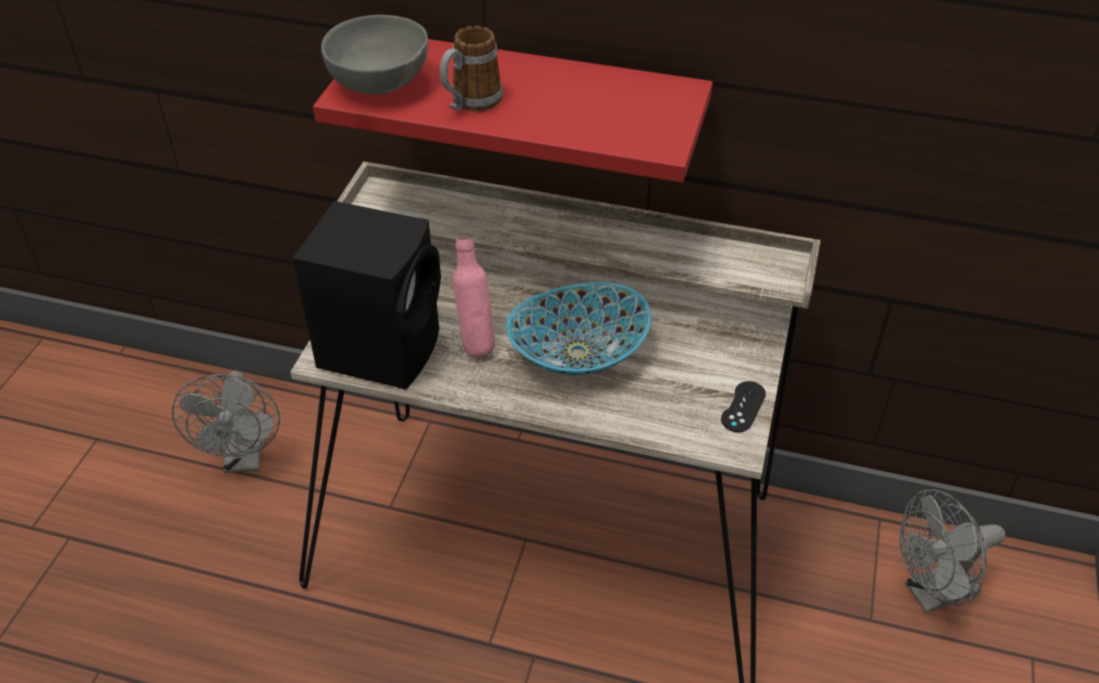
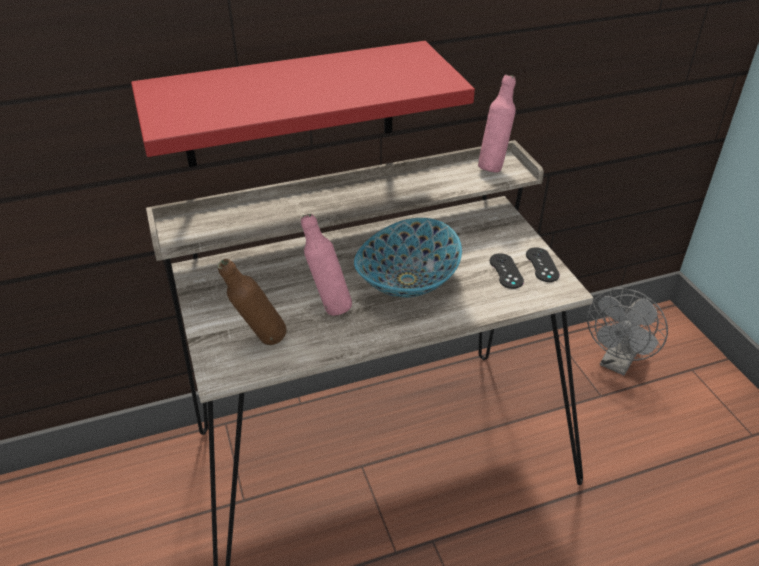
camera: 35 degrees left, 5 degrees down
grey fan [172,370,280,473] -> none
black speaker [293,201,441,390] -> brown bottle [217,259,287,345]
grey bowl [321,15,428,95] -> none
mug [440,26,503,111] -> none
none -> pink bottle [478,75,516,172]
none -> black game controller [490,253,524,289]

